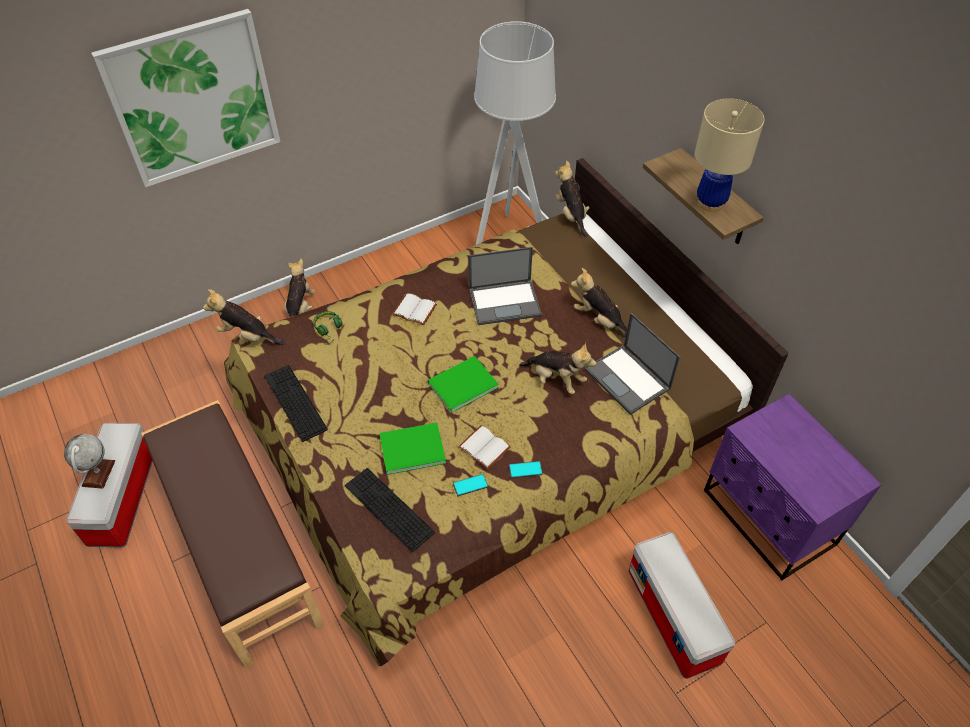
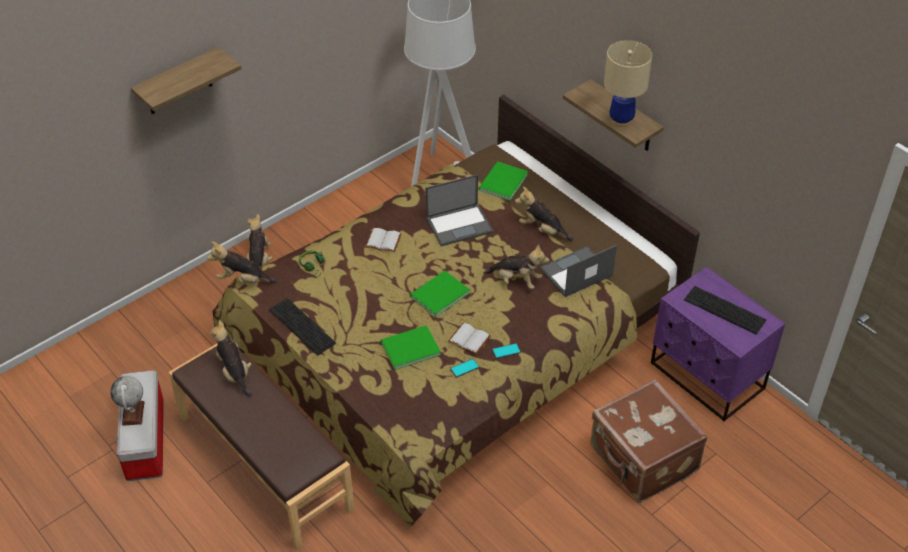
camera: 10 degrees left, 5 degrees down
picture [91,9,281,188] -> shelf [131,47,242,114]
keyboard [345,468,435,552] -> keyboard moved to [684,286,766,334]
plush toy [555,161,590,237] -> plush toy moved to [210,320,252,397]
laptop [585,313,680,415] -> laptop turned 105 degrees clockwise [540,245,617,297]
storage box [628,532,736,679] -> brown suitcase [590,380,707,503]
none -> green book [478,162,528,201]

